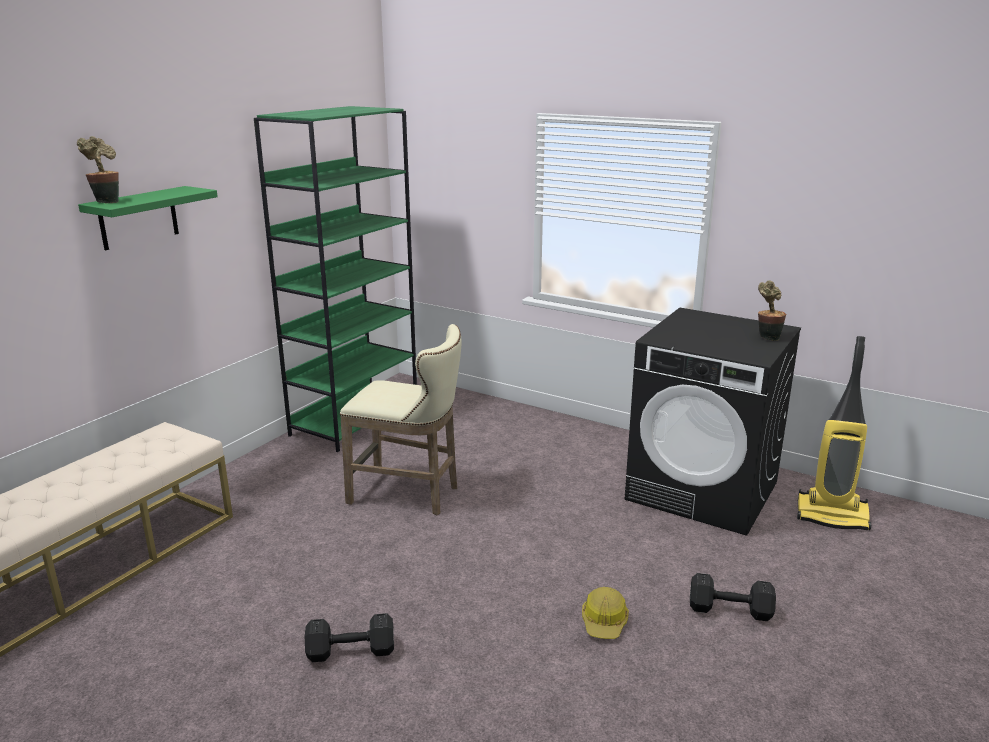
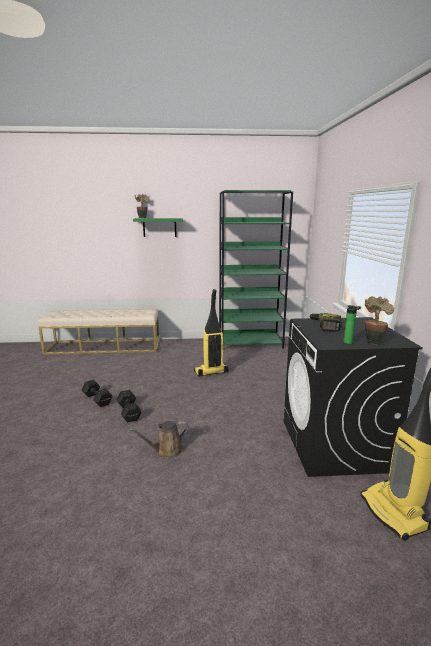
camera: 55 degrees right, 5 degrees down
beige stool [340,324,461,515] -> vacuum cleaner [194,289,228,377]
hard hat [582,587,629,639] -> brown watering can [129,421,188,457]
black dumbbell [690,573,776,621] -> black dumbbell moved to [117,390,141,422]
none -> power drill [309,313,342,332]
none -> bottle [344,305,361,344]

